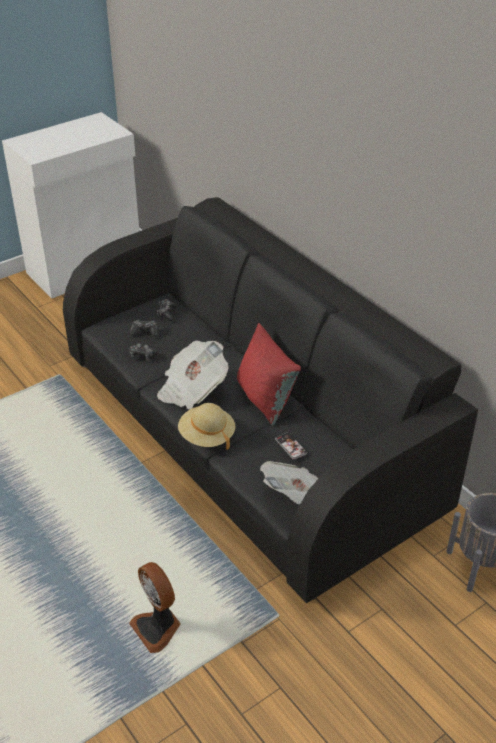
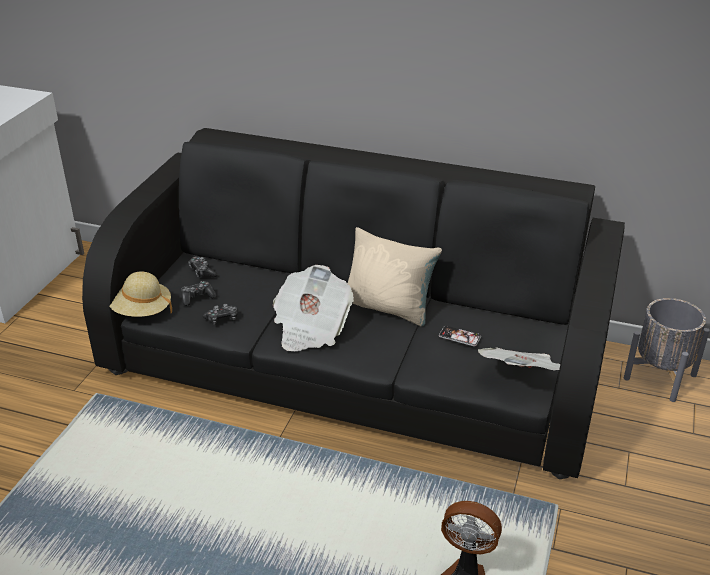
camera: 35 degrees left, 5 degrees down
beige hat [178,403,235,450] -> beige hat moved to [109,271,172,317]
red pillow [237,323,301,425] -> beige pillow [348,227,442,327]

